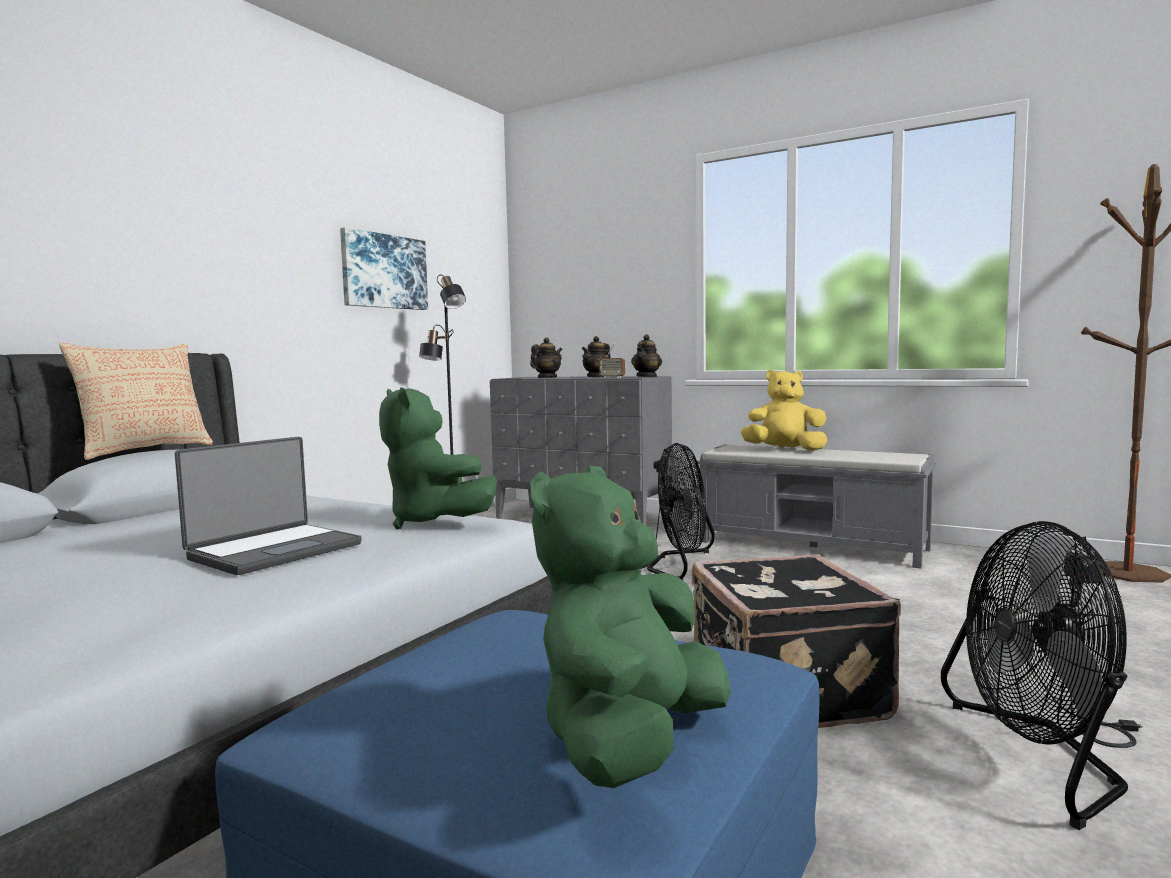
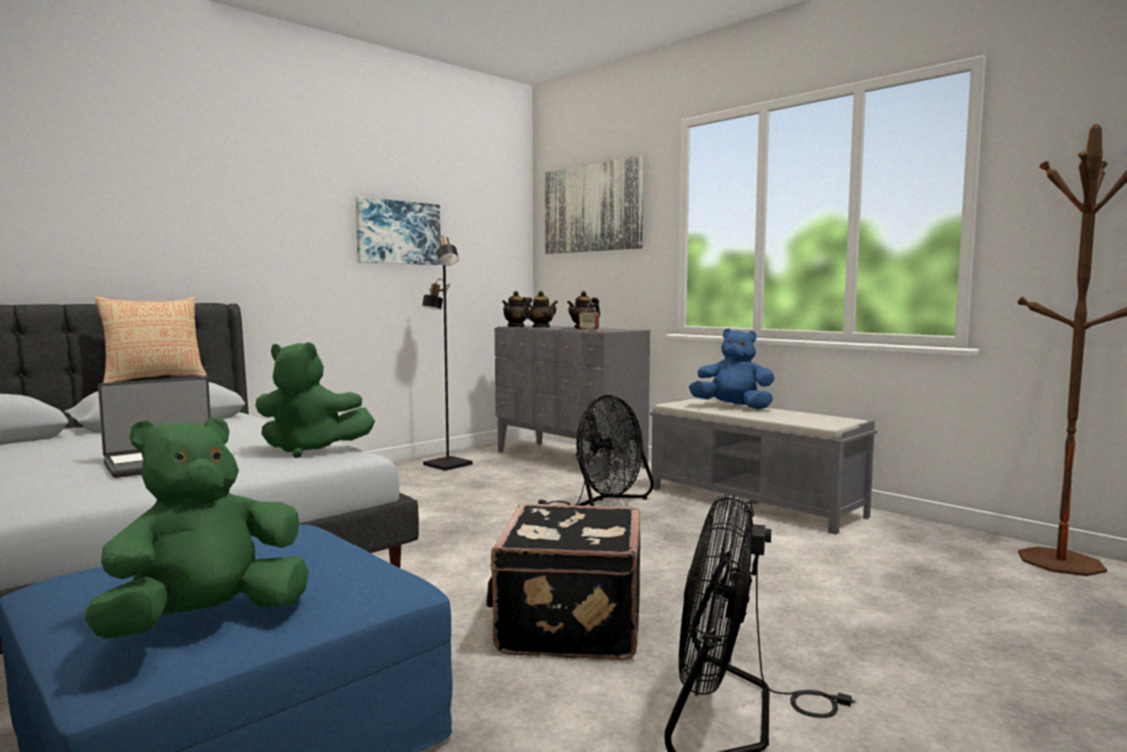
camera: 15 degrees right, 0 degrees up
green plush toy [379,387,497,529] -> green plush toy turned 60 degrees counterclockwise [255,342,375,458]
teapot [631,334,662,377] -> teapot moved to [502,291,529,327]
yellow plush toy [741,370,828,451] -> blue plush toy [689,329,775,409]
none -> picture [545,156,643,254]

